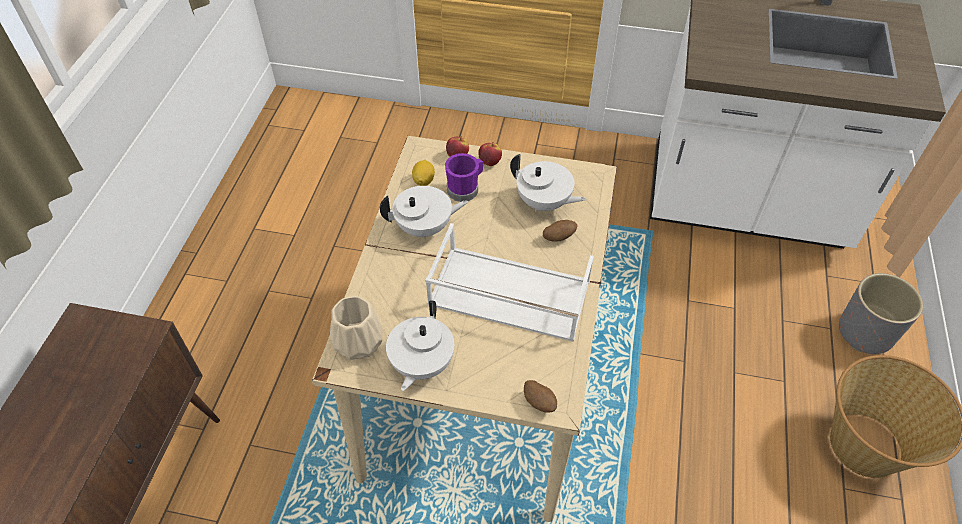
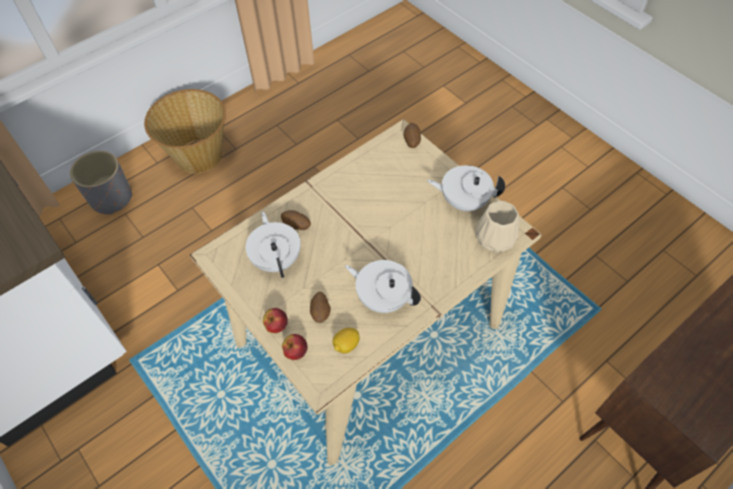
camera: 140 degrees left, 5 degrees up
white teapot [386,300,454,391] -> white teapot turned 135 degrees counterclockwise [427,165,505,211]
white tray [425,223,594,342] -> none
purple mug [445,153,483,202] -> potato [310,292,331,323]

